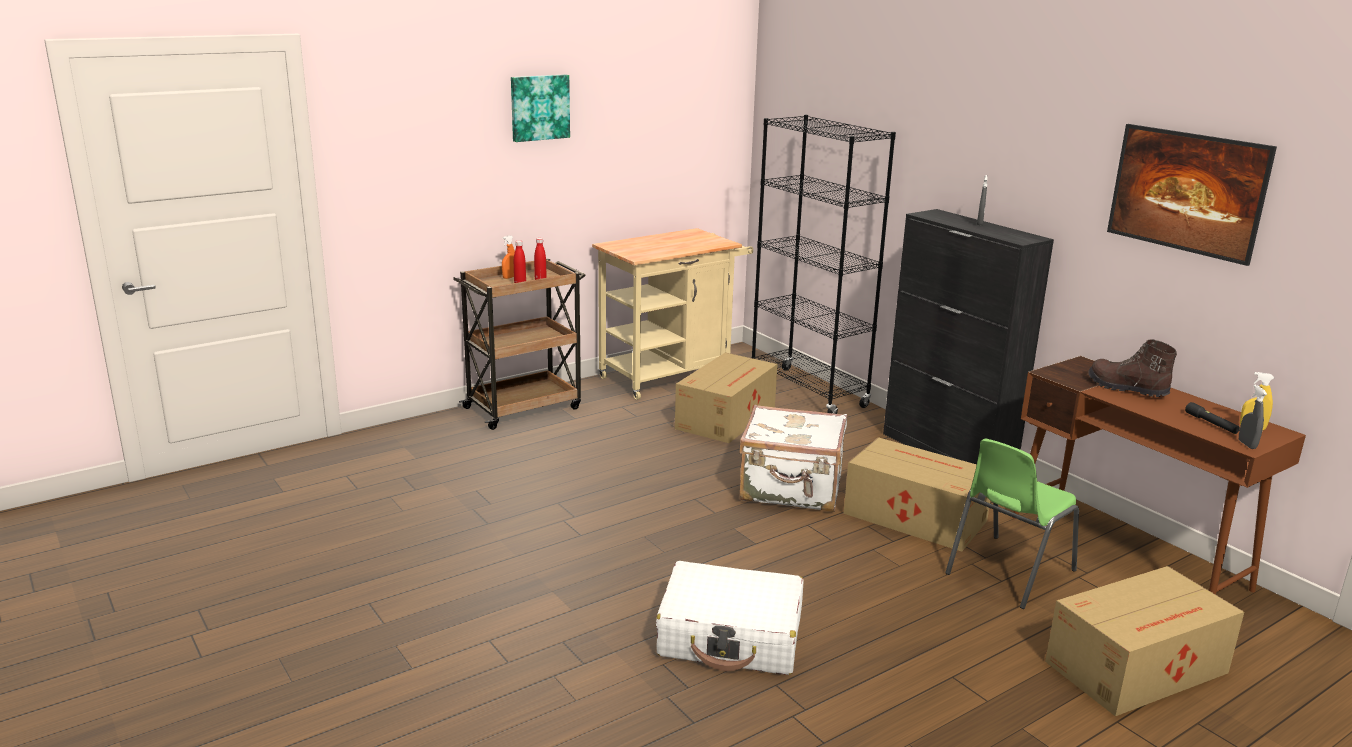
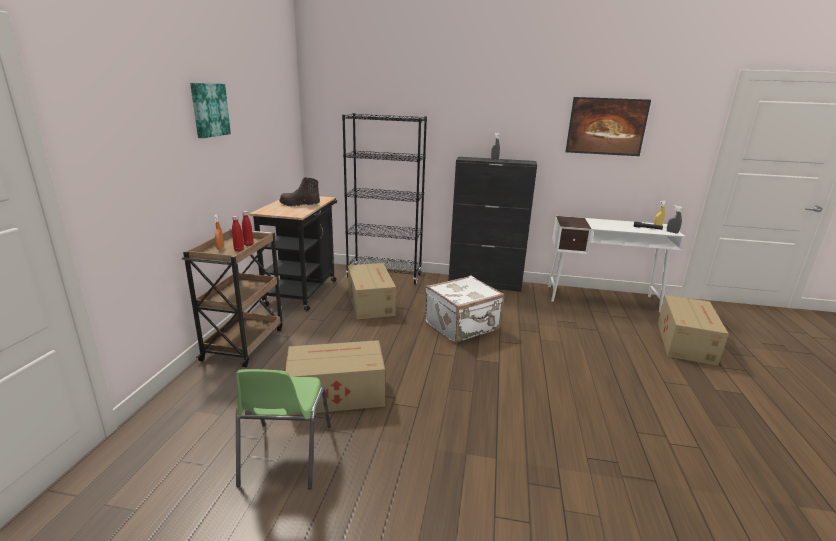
camera: 45 degrees left, 0 degrees up
beige cart [592,228,753,400] -> black cart [249,196,337,311]
white suitcase [656,561,804,675] -> none
cardboard box [844,437,990,552] -> cardboard box moved to [285,340,385,416]
green chair [945,439,1079,609] -> green chair moved to [236,369,331,489]
brown desk [1012,356,1306,595] -> white desk [548,216,685,313]
brown boot [1088,339,1177,397] -> brown boot moved to [279,177,320,206]

